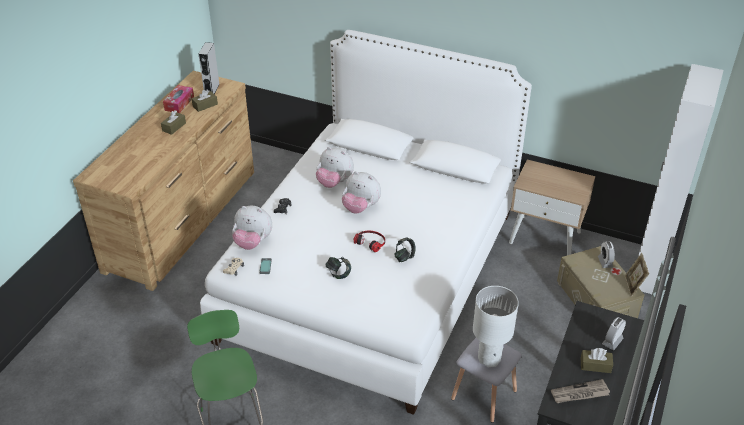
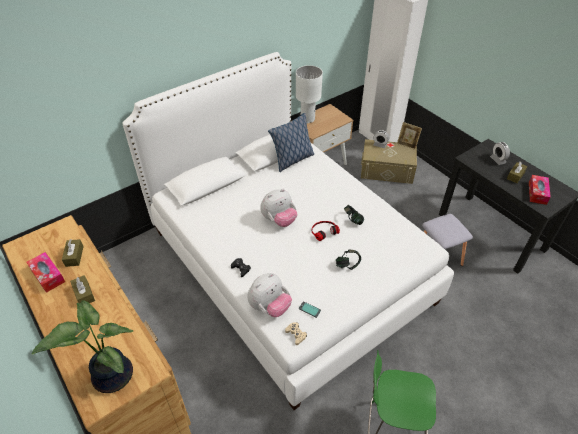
camera: 60 degrees left, 5 degrees up
grey speaker [198,42,220,94] -> none
plush toy [316,147,354,188] -> none
white table lamp [473,286,519,367] -> white table lamp moved to [296,65,323,123]
newspaper [551,379,610,403] -> tissue box [529,175,551,205]
none -> potted plant [31,300,133,393]
none -> pillow [268,113,314,172]

